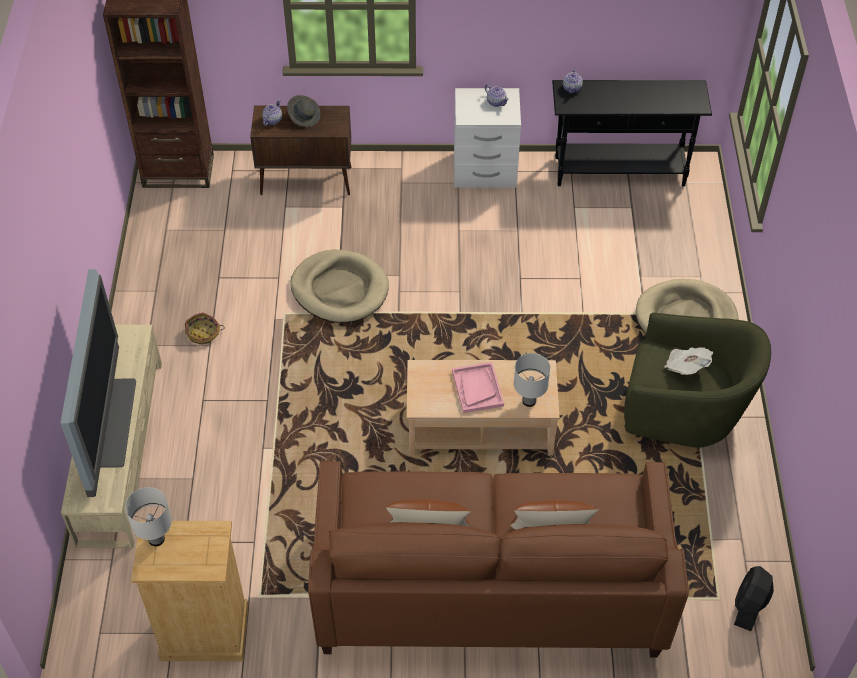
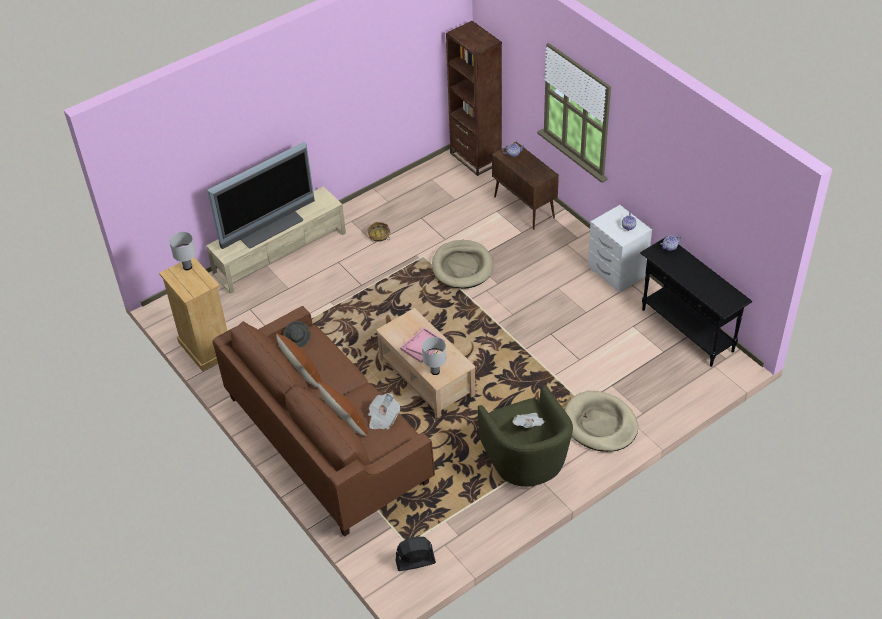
camera: 55 degrees right, 5 degrees down
grey hat [287,95,320,127] -> grey hat moved to [283,321,311,347]
none -> newspaper [368,393,400,430]

